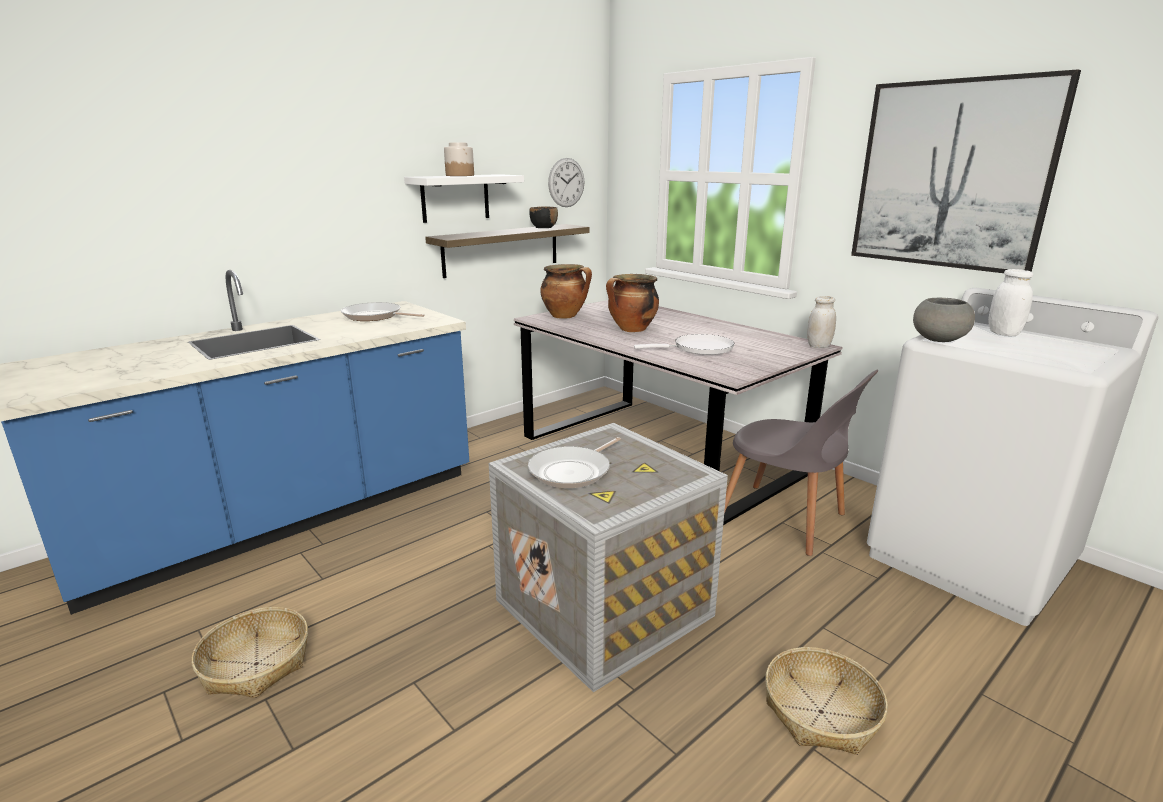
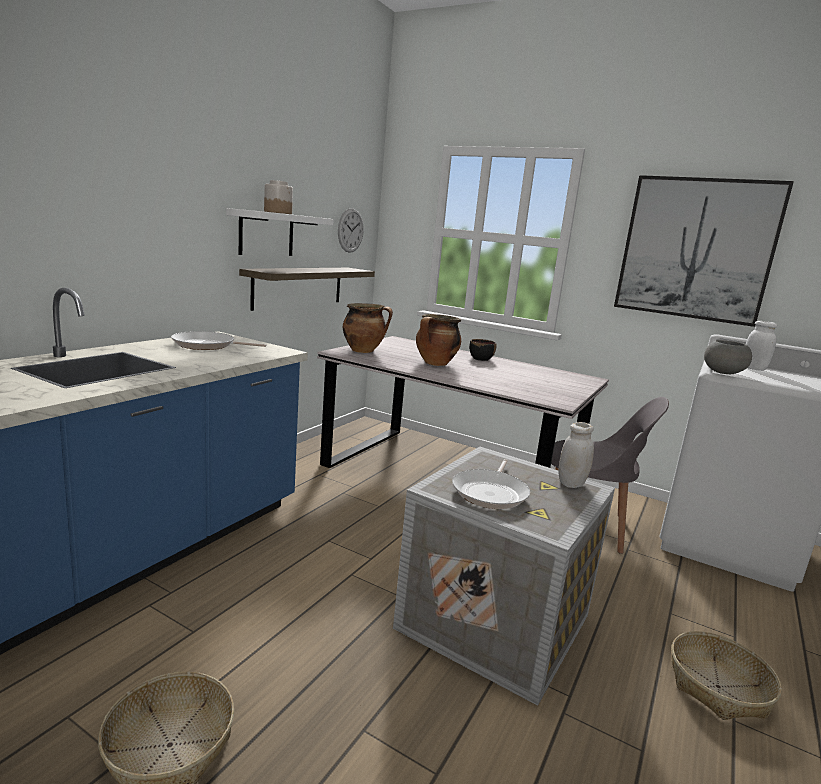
camera: 20 degrees left, 5 degrees down
black bowl [529,206,558,228] -> black bowl moved to [469,339,497,361]
white frying pan [634,334,734,355] -> none
white jar [807,296,836,348] -> white jar moved to [558,422,594,488]

